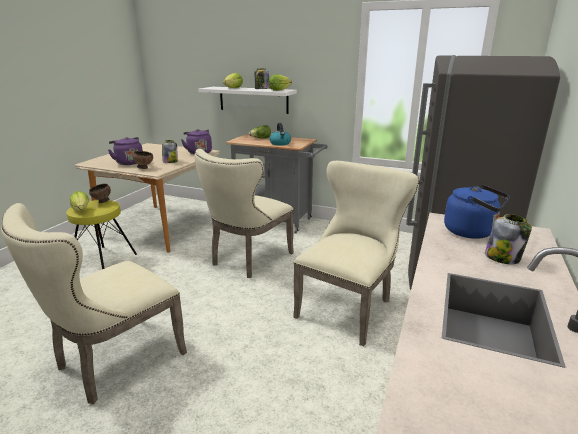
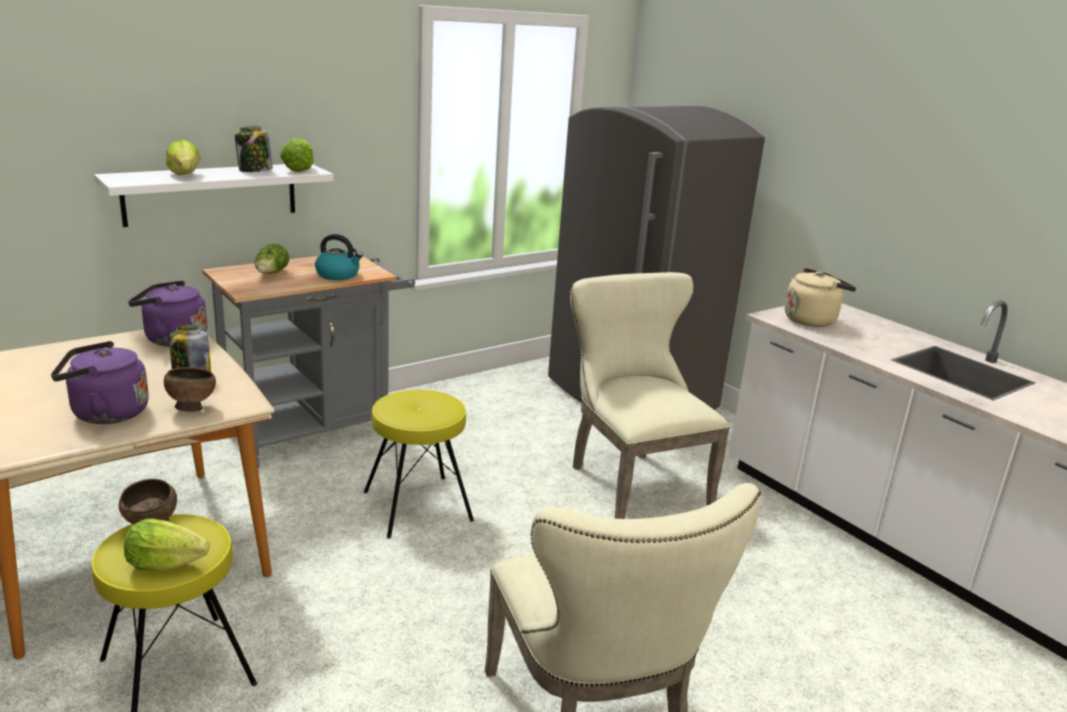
camera: 60 degrees left, 0 degrees up
beige chair [195,149,294,278] -> yellow stool [364,390,474,538]
blue kettle [444,185,510,239] -> beige kettle [785,268,856,327]
jar [485,214,532,264] -> none

